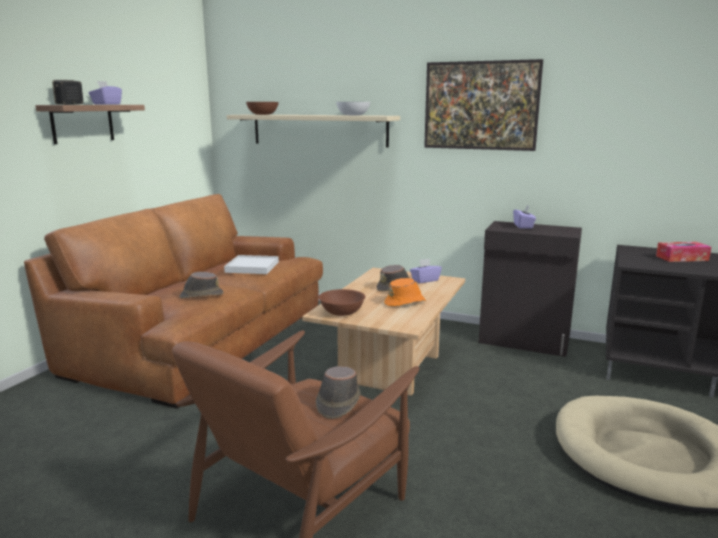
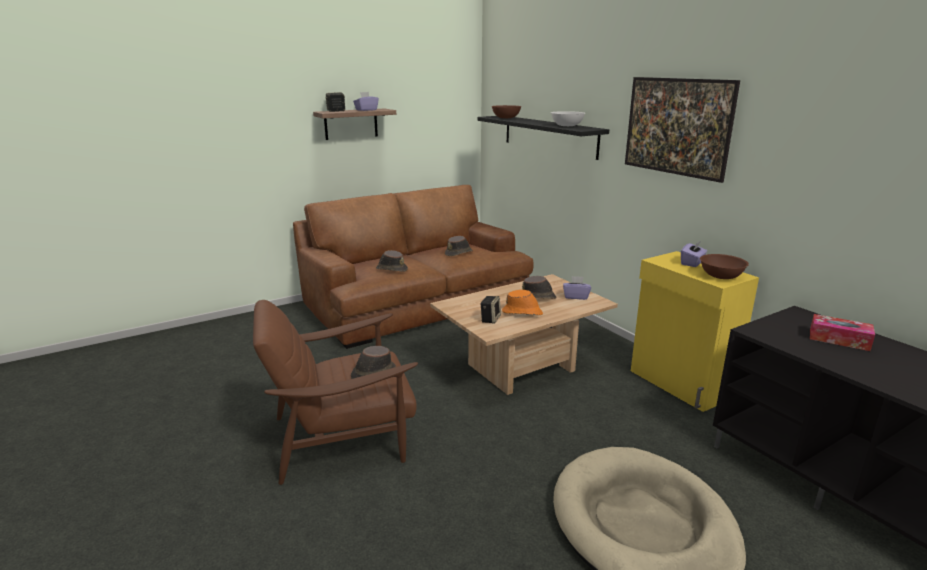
camera: 35 degrees right, 5 degrees up
white tray [224,255,279,274] -> brown hat [445,236,473,256]
beige shelf [227,114,400,148] -> black shelf [478,116,609,160]
brown bowl [319,289,365,316] -> brown bowl moved to [700,254,749,279]
black cabinet [478,221,582,357] -> yellow cabinet [631,251,759,412]
none -> speaker [480,296,501,324]

